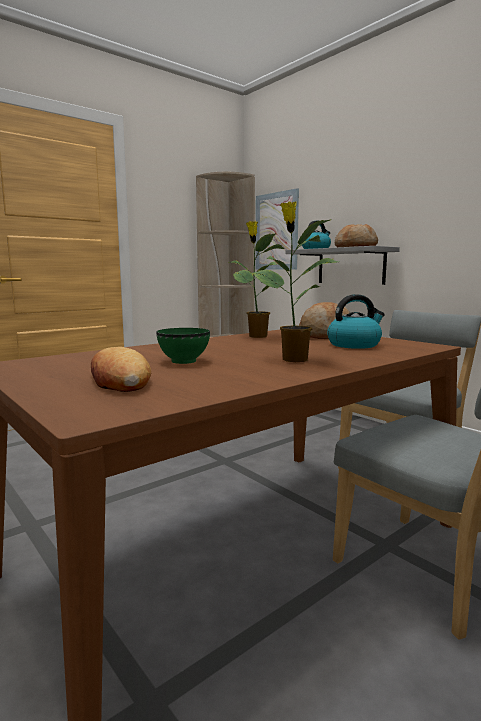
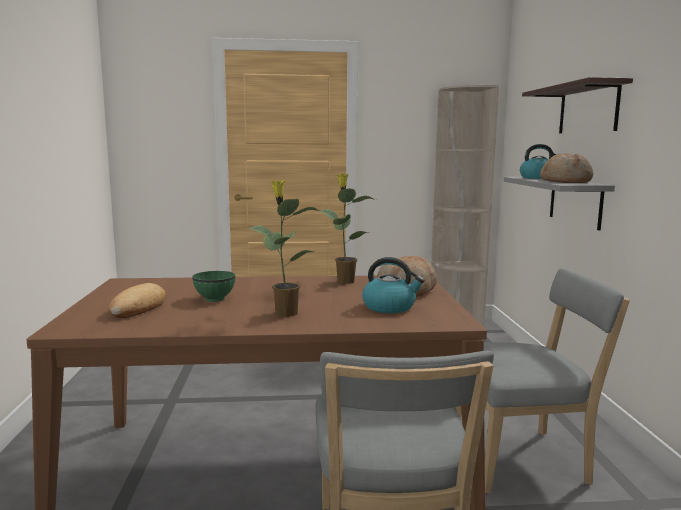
camera: 35 degrees right, 0 degrees up
picture [255,188,299,270] -> none
none -> shelf [522,77,633,133]

